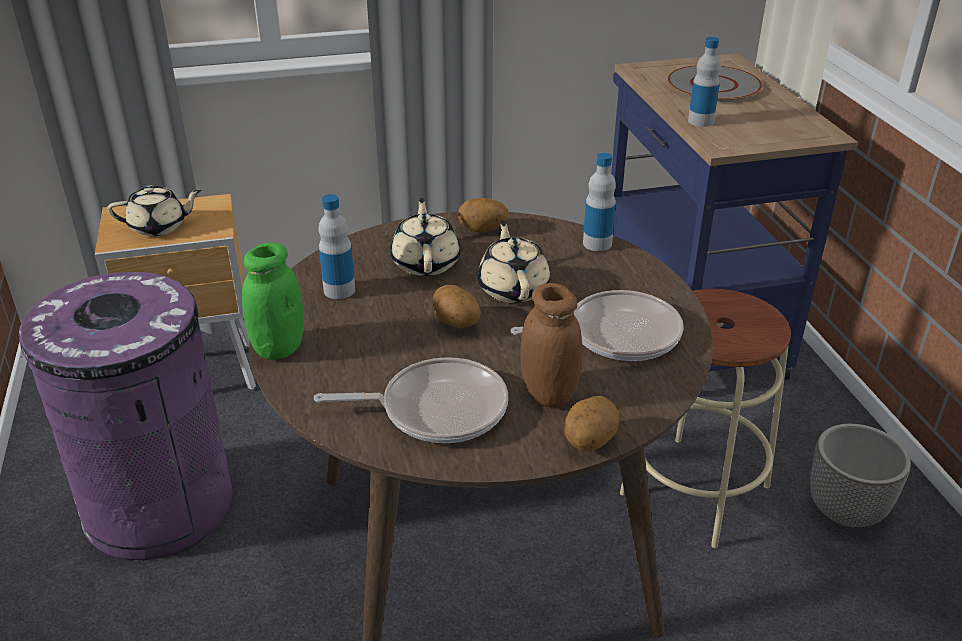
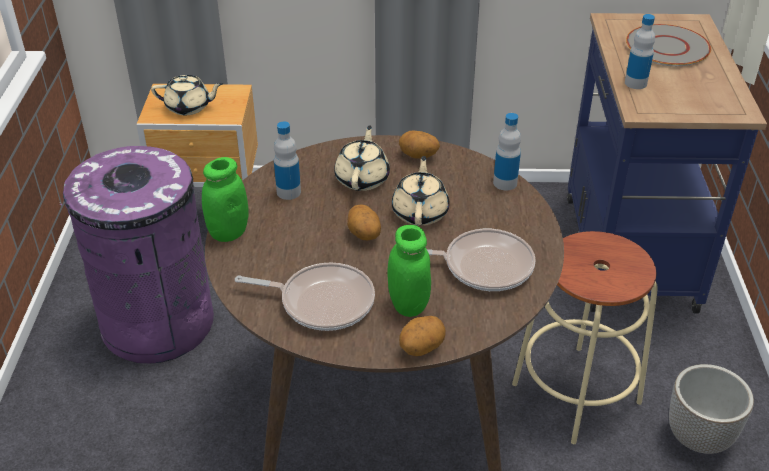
camera: 15 degrees right, 5 degrees up
brown jar [520,283,582,407] -> green jar [387,225,431,317]

